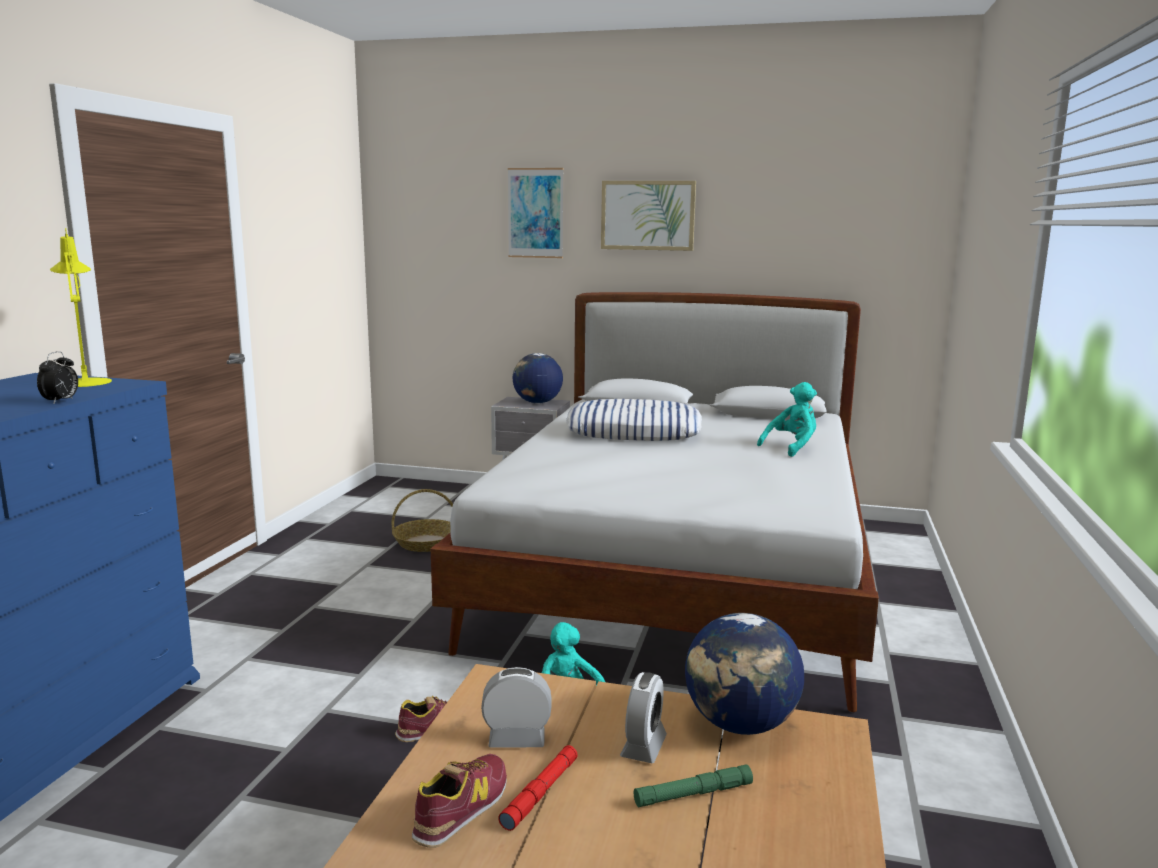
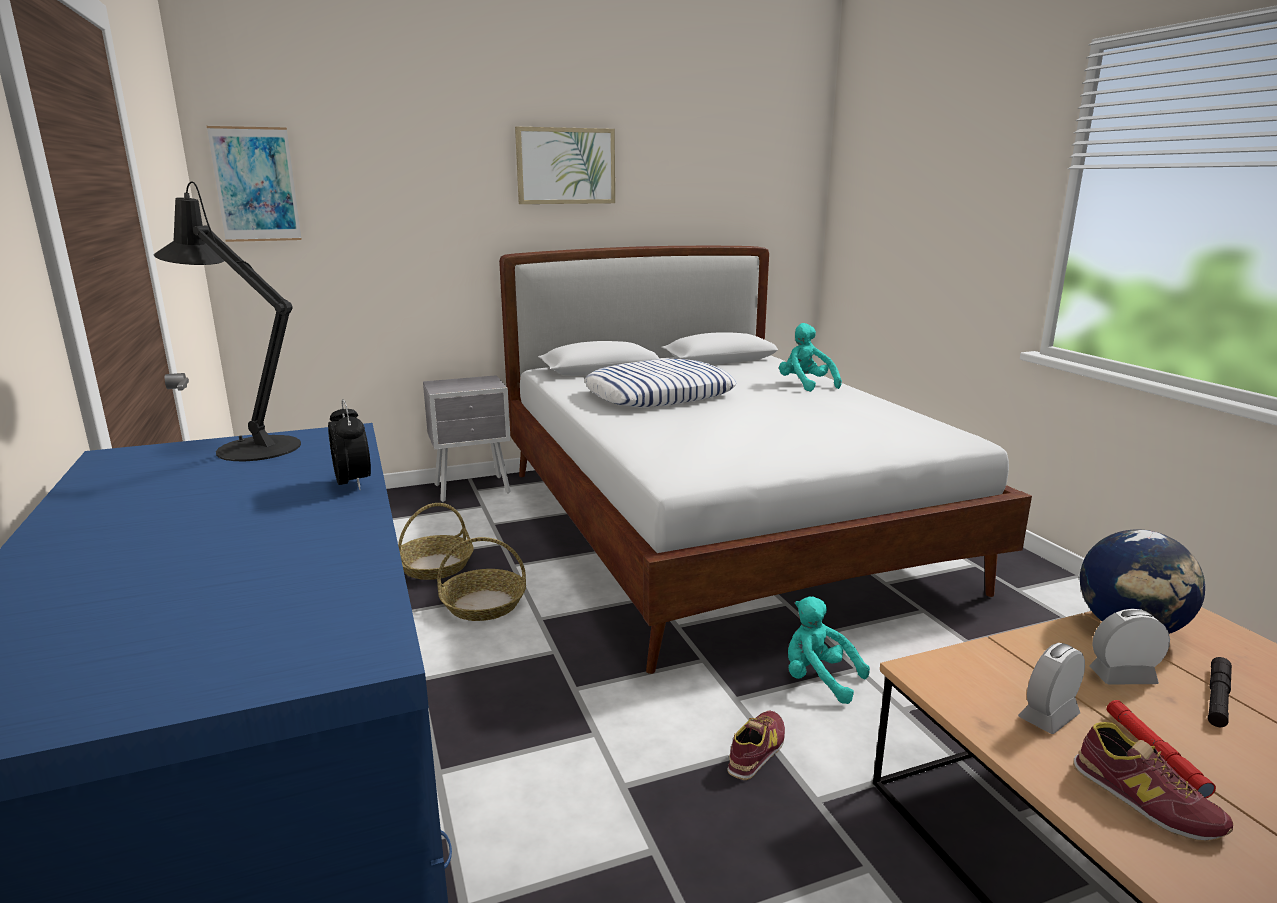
camera: 35 degrees left, 5 degrees up
yellow table lamp [50,228,112,387] -> black table lamp [154,181,301,461]
shoe [411,754,507,848] -> shoe turned 150 degrees clockwise [1073,722,1233,841]
picture [508,168,563,258] -> picture moved to [207,126,302,242]
globe [513,353,563,404] -> none
alarm clock [620,672,667,763] -> alarm clock turned 75 degrees counterclockwise [1089,609,1170,685]
green flashlight [634,764,753,807] -> black flashlight [1208,657,1232,727]
turquoise plush toy [757,382,817,457] -> turquoise plush toy turned 45 degrees counterclockwise [779,323,842,392]
none -> basket [437,537,526,621]

